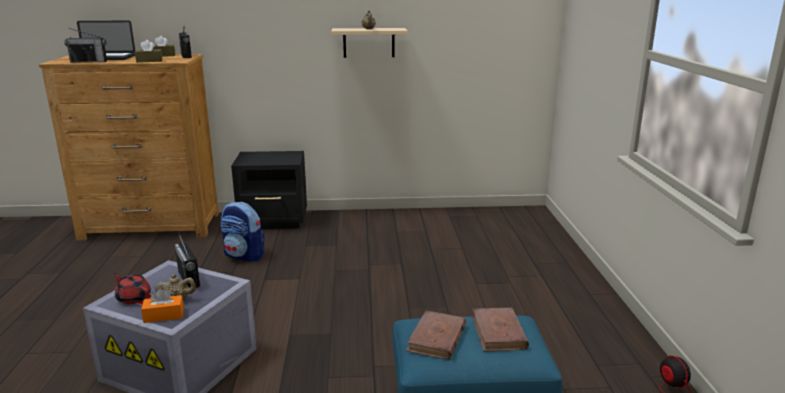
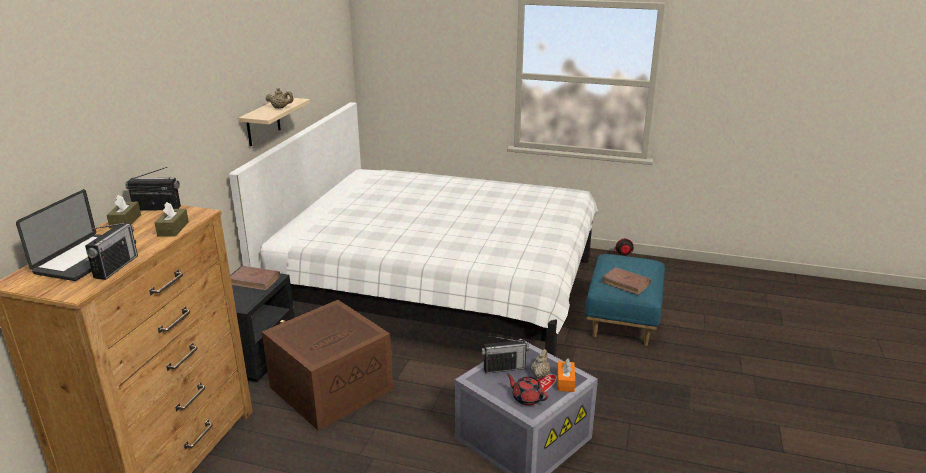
camera: 70 degrees left, 5 degrees up
red teapot [113,273,151,304] -> red teapot turned 75 degrees clockwise [507,373,549,406]
backpack [221,202,265,262] -> brown storage box [262,300,393,431]
brown book [472,308,529,351] -> brown book moved to [230,266,280,291]
none -> white bed [229,102,598,357]

